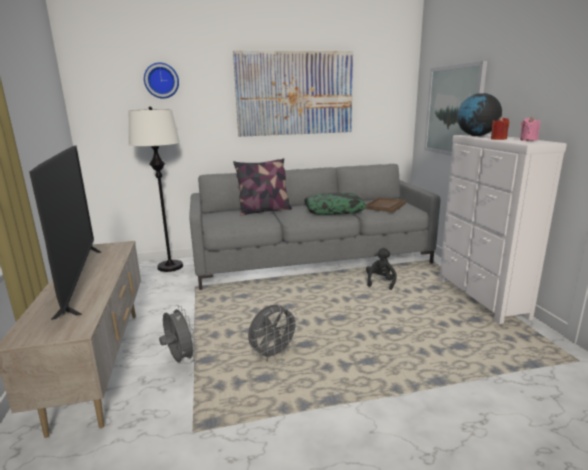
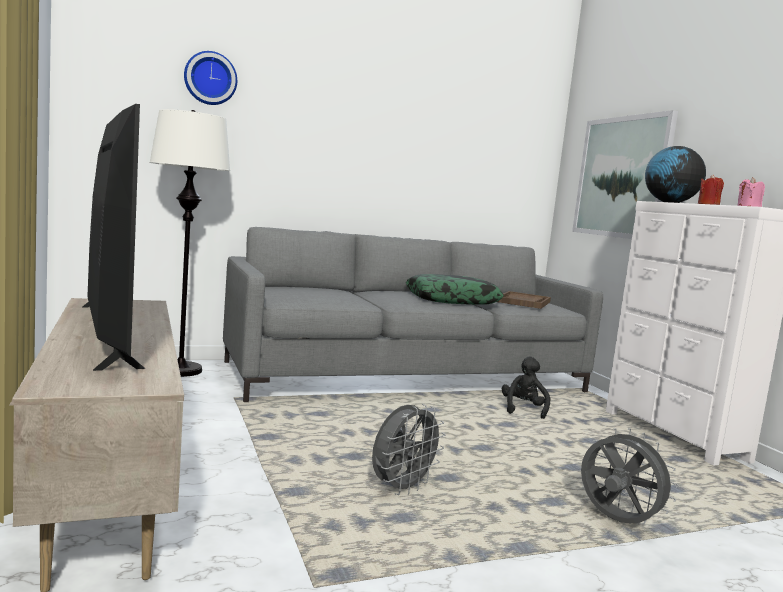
camera: 10 degrees left, 10 degrees down
grey fan [159,305,197,362] -> grey fan moved to [581,428,679,524]
picture [233,51,353,137] -> none
pillow [233,158,292,215] -> none

